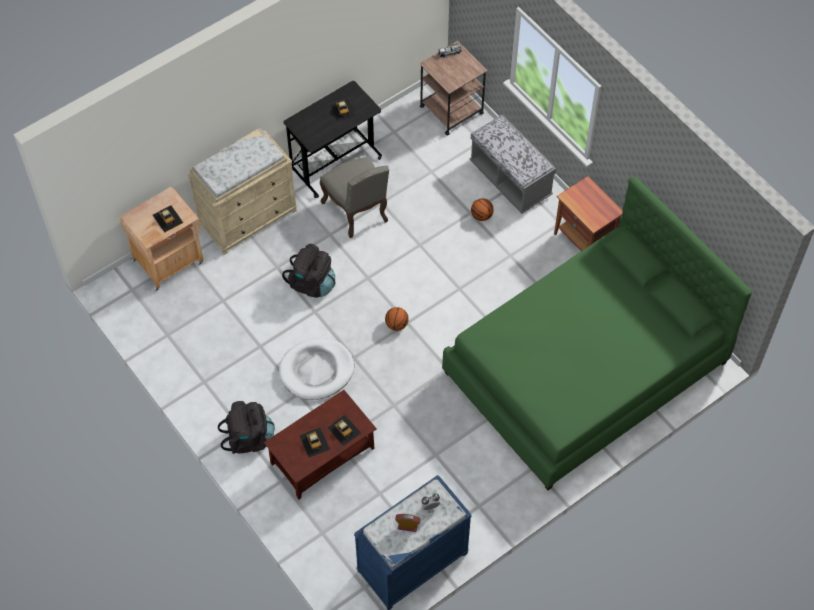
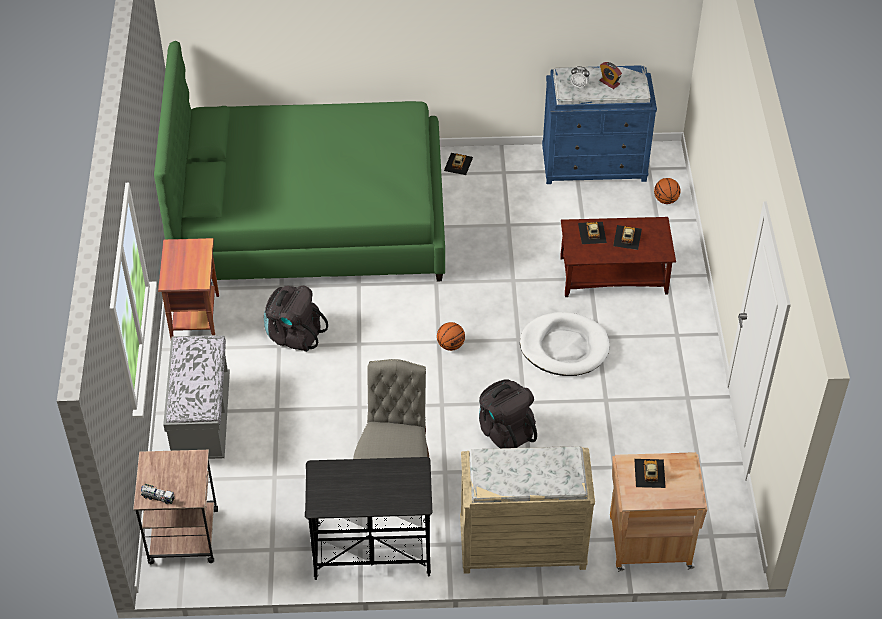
camera: 145 degrees left, 10 degrees down
black backpack [218,401,275,454] -> black backpack moved to [264,286,328,352]
toy car [330,99,357,122] -> toy car moved to [444,153,473,175]
basketball [471,198,494,221] -> basketball moved to [654,178,681,204]

